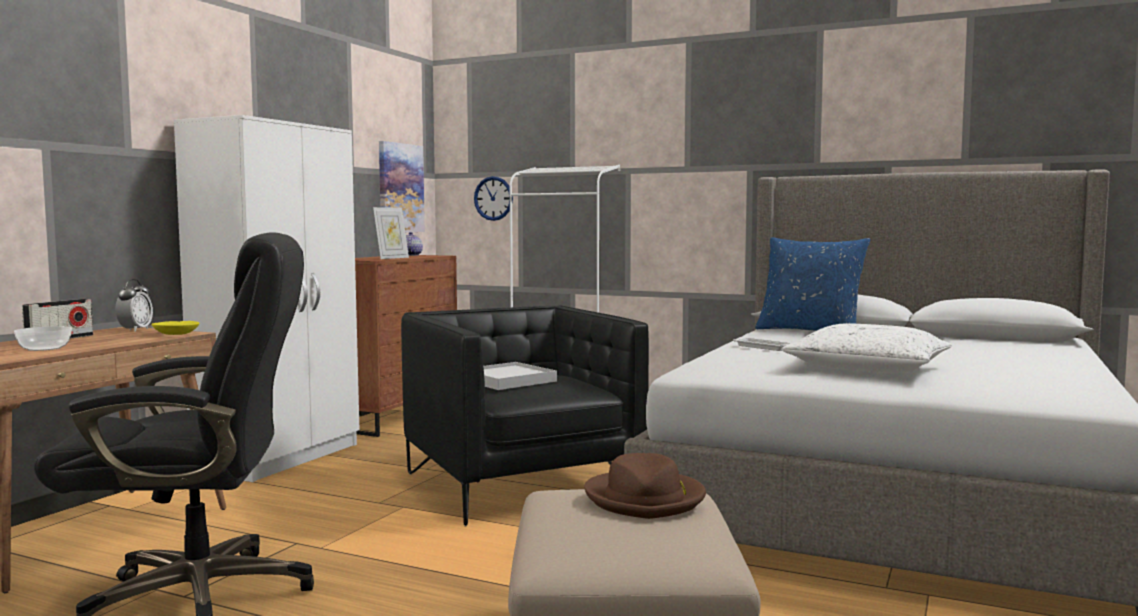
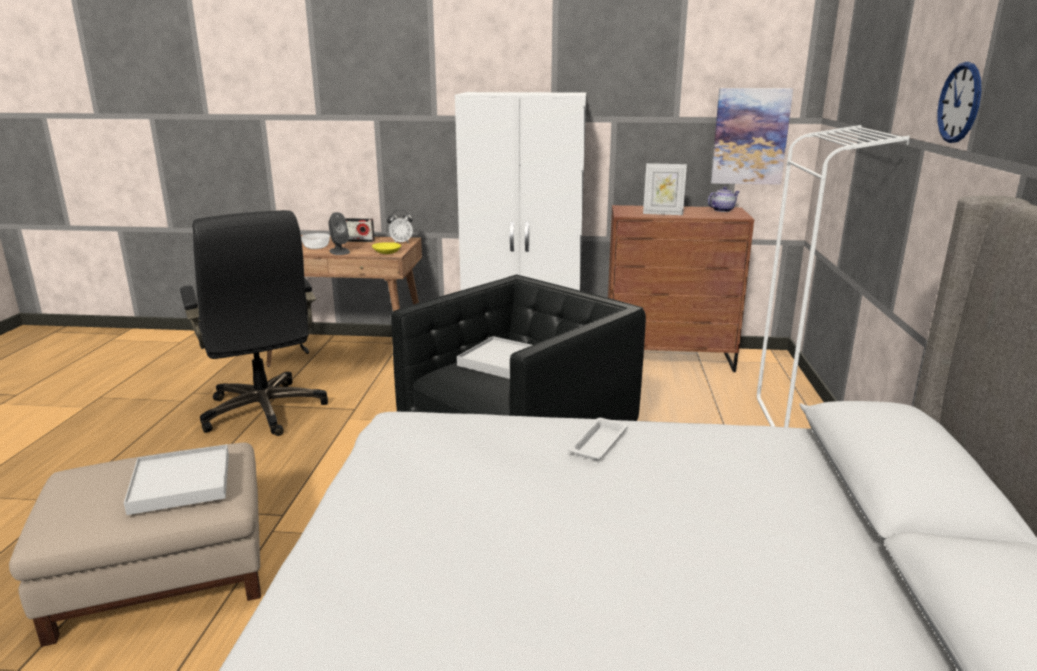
camera: 70 degrees right, 15 degrees up
wall clock [474,176,513,221] -> wall clock moved to [937,62,981,143]
brown hat [584,453,706,519] -> white tray [124,444,229,515]
blue pillow [755,237,870,331] -> none
white pillow [781,323,952,374] -> none
none -> grey speaker [328,212,350,255]

